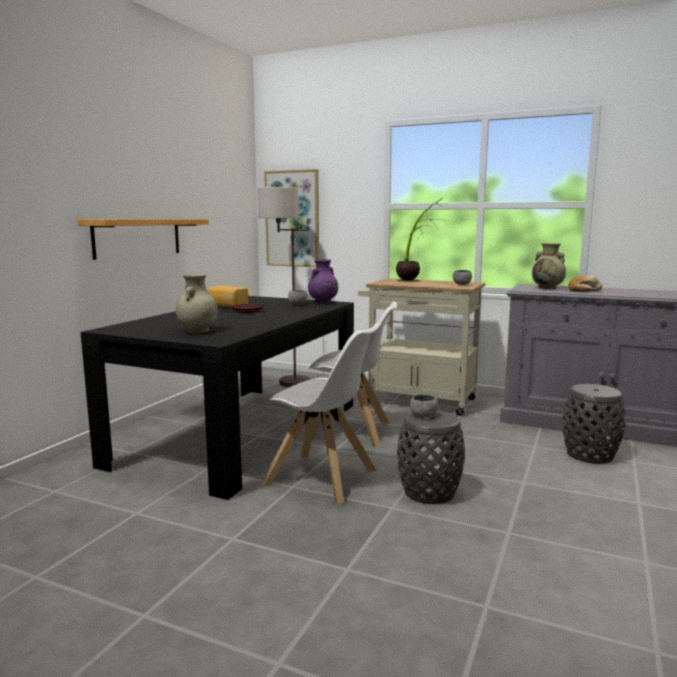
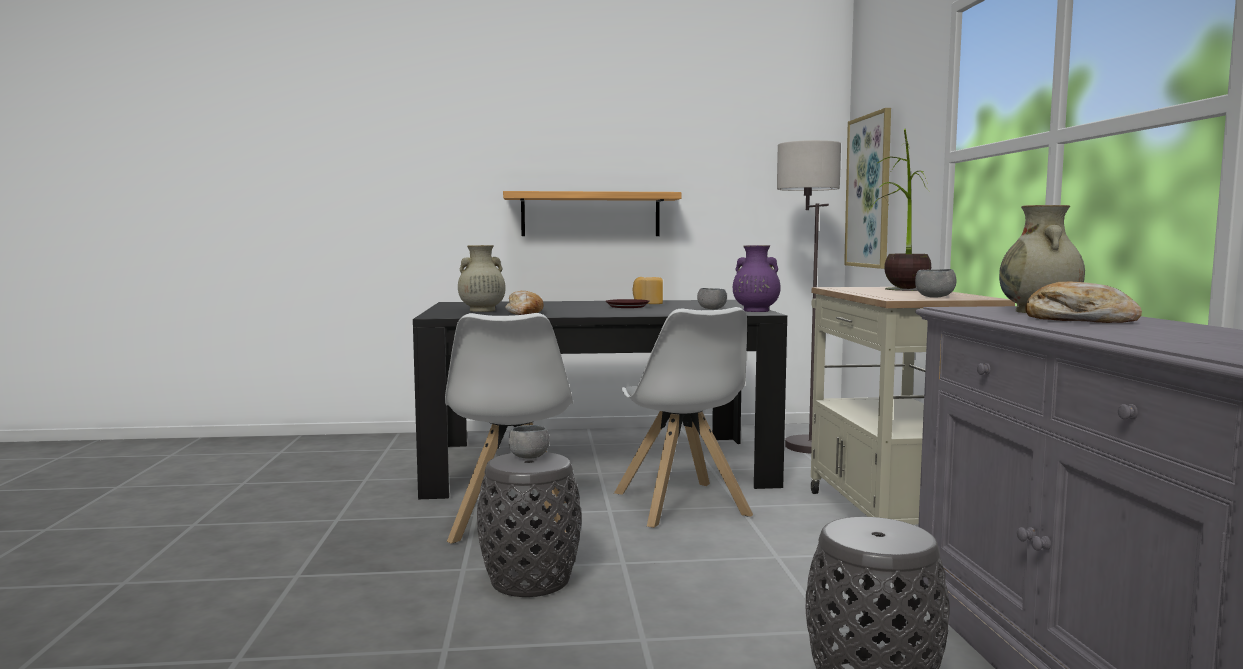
camera: 60 degrees right, 5 degrees down
none -> bread [505,291,543,315]

